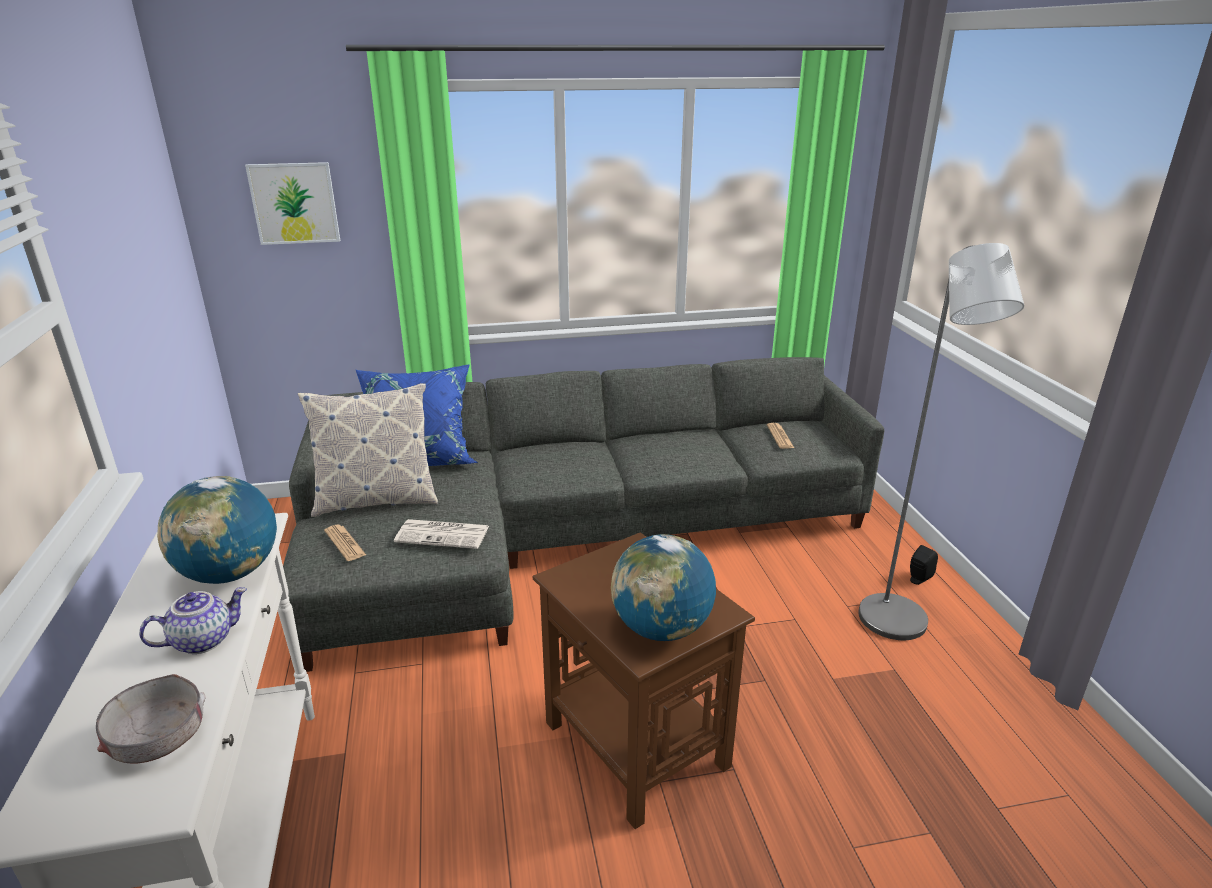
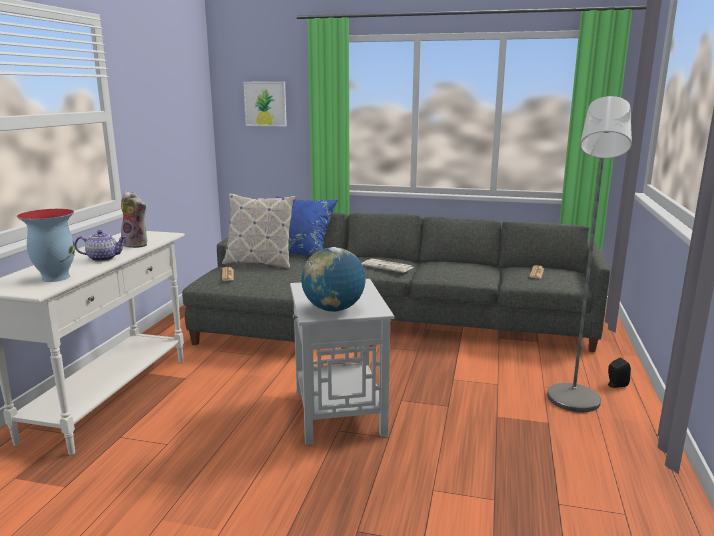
camera: 25 degrees right, 10 degrees down
grey bowl [96,674,205,763] -> vase [17,209,75,282]
globe [157,476,277,584] -> plush toy [121,191,147,248]
newspaper [394,519,489,549] -> newspaper moved to [362,259,414,273]
brown side table [533,532,755,829] -> white side table [290,279,395,445]

